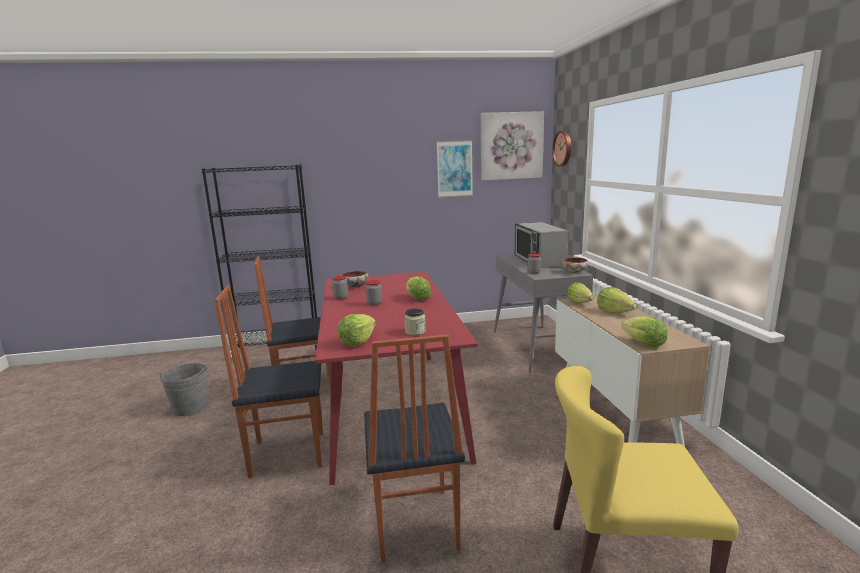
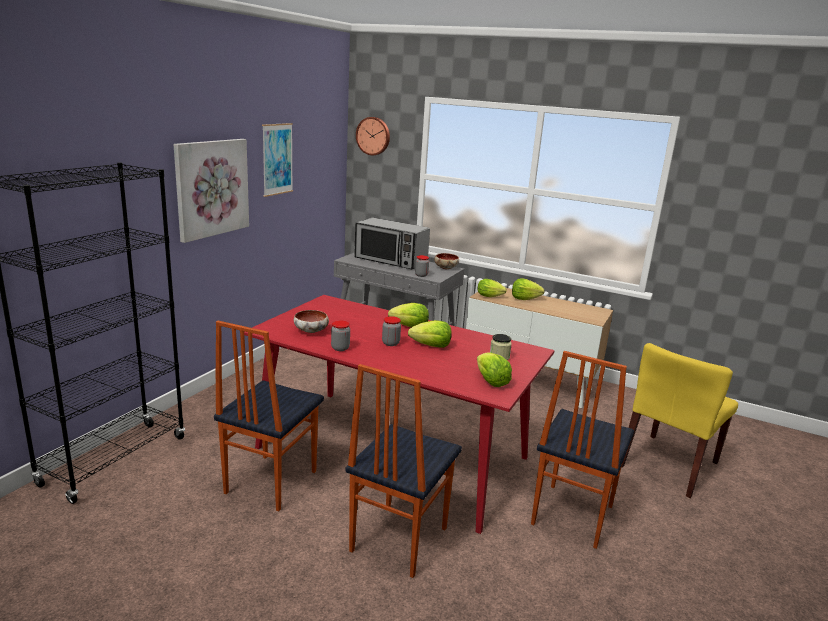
camera: 55 degrees left, 5 degrees up
grey bucket [159,363,208,416] -> none
chair [364,334,465,563] -> chair turned 90 degrees clockwise [531,351,634,549]
picture [481,111,544,180] -> picture moved to [174,139,249,243]
lettuce [621,316,667,347] -> lettuce moved to [408,320,452,348]

